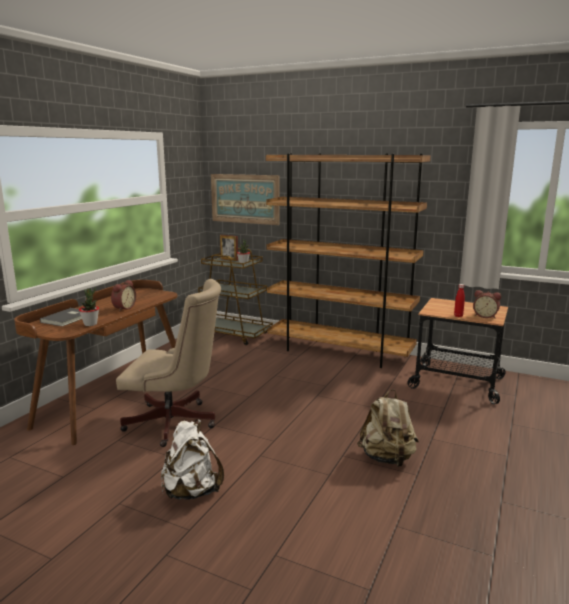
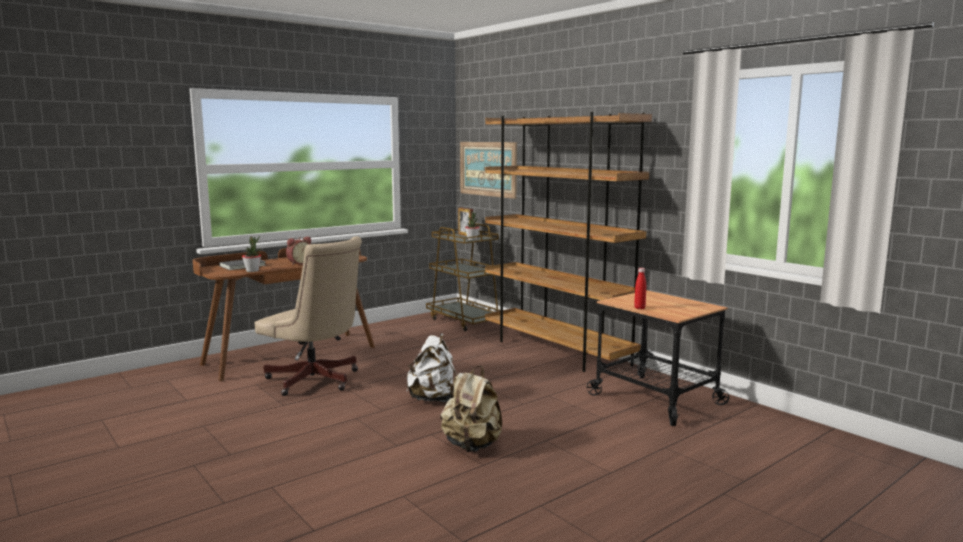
camera: 25 degrees right, 5 degrees down
white backpack [161,419,224,500] -> white backpack moved to [407,333,457,402]
alarm clock [473,290,501,318] -> none

